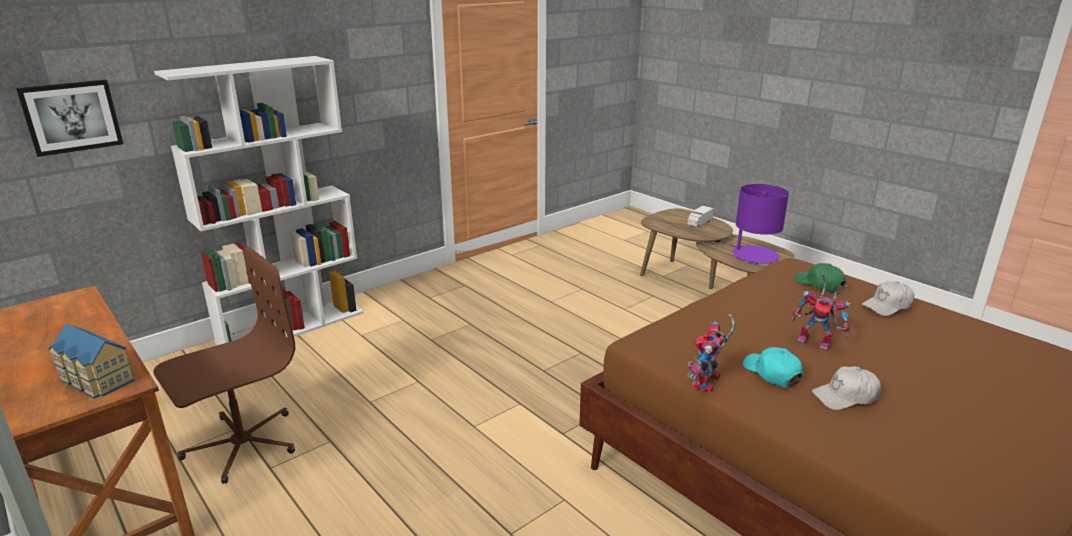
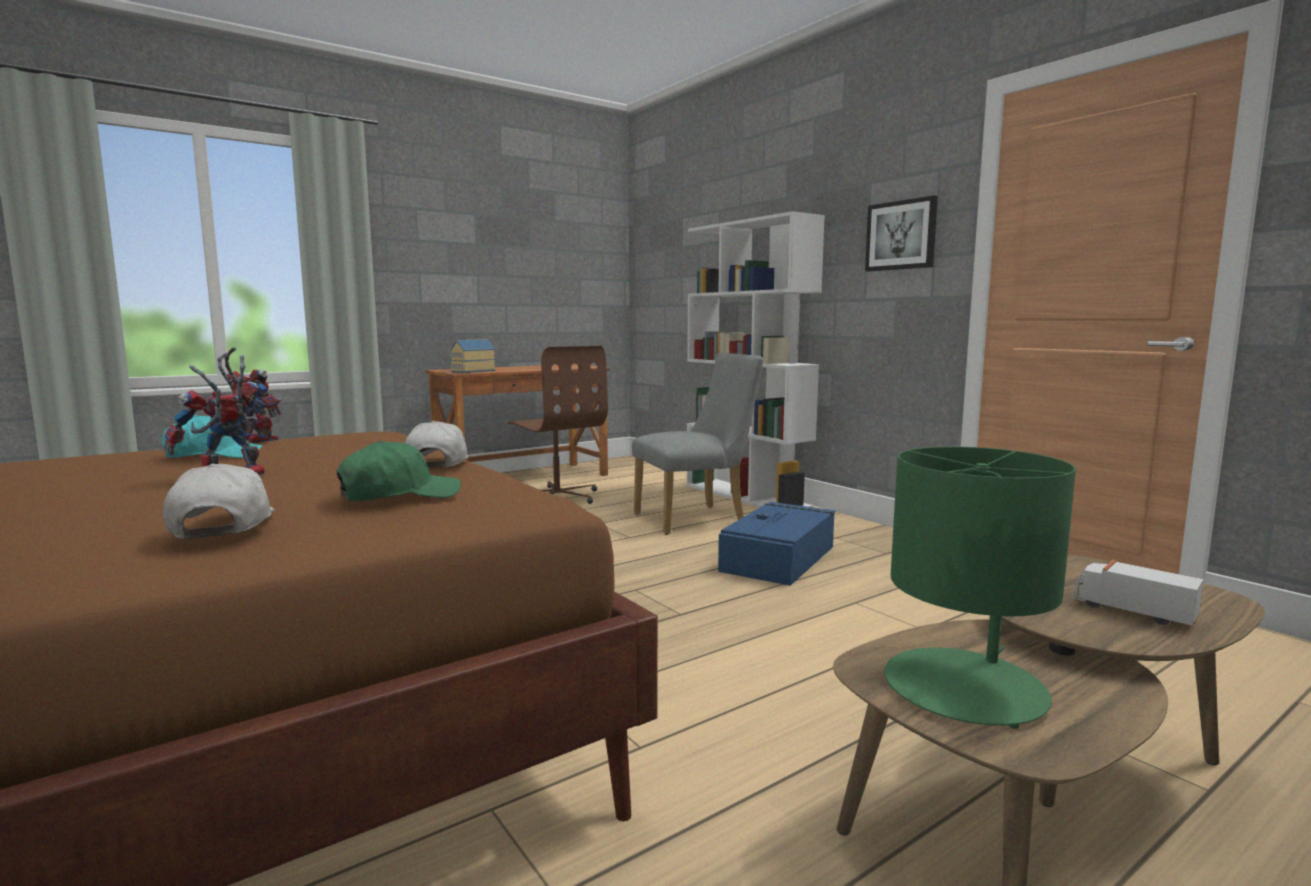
camera: 95 degrees right, 15 degrees down
picture [16,80,123,157] -> picture moved to [865,195,938,271]
purple table lamp [729,184,789,265] -> green table lamp [884,447,1076,729]
white cap [812,366,881,410] -> white cap moved to [405,420,470,468]
none -> grey chair [632,353,763,535]
none -> blue storage box [718,502,835,586]

